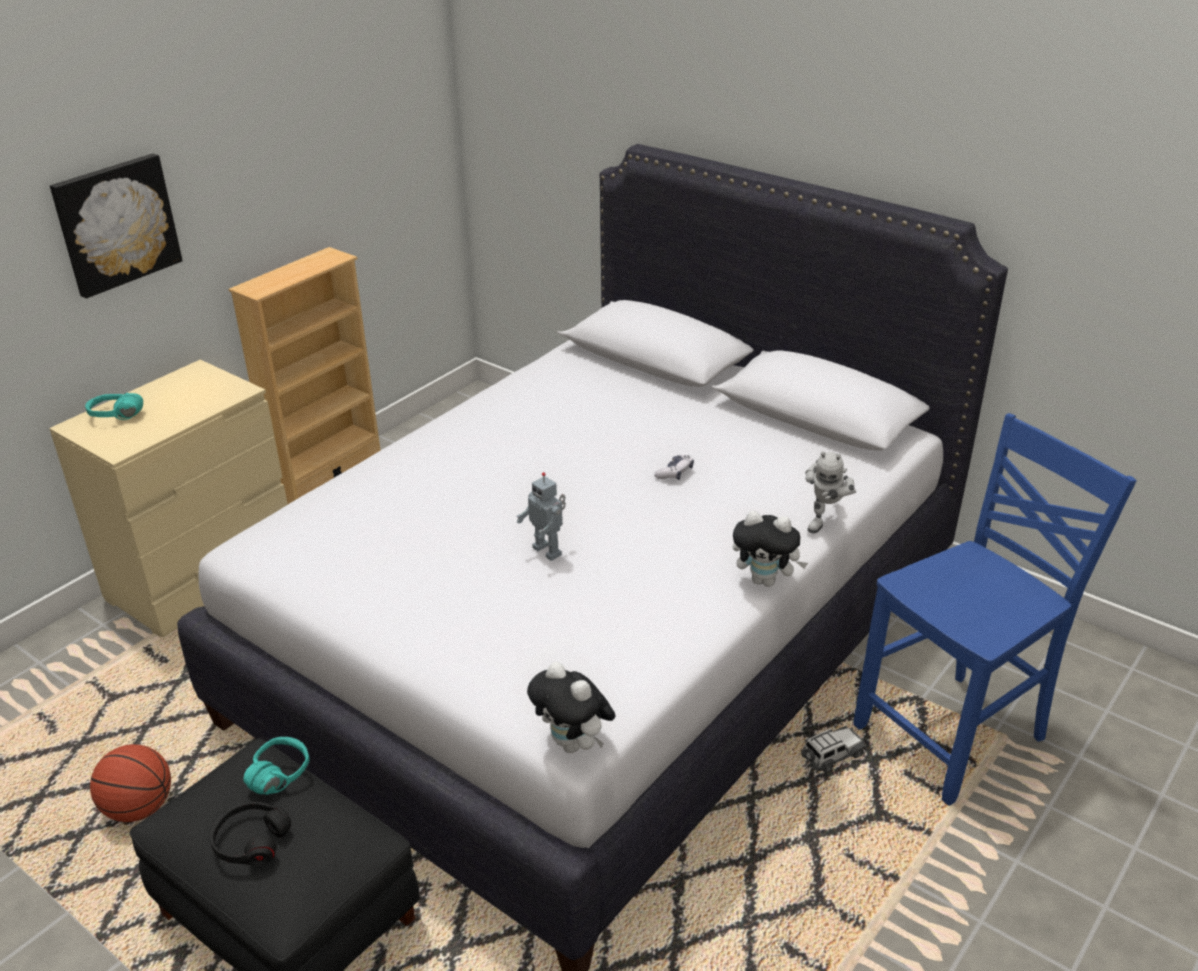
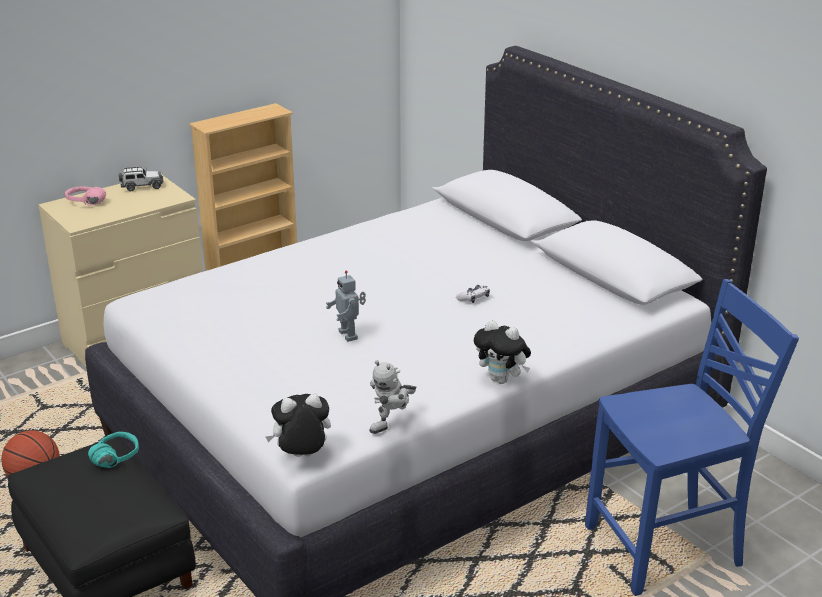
camera: 15 degrees right, 5 degrees down
picture [50,154,183,298] -> none
turquoise headphones [85,393,143,420] -> pink headphones [65,186,106,206]
black headphones [209,801,291,866] -> none
plush toy [527,662,616,753] -> plush toy turned 105 degrees clockwise [266,394,331,457]
toy car [801,726,866,773] -> toy car moved to [119,166,164,191]
toy robot [805,451,856,533] -> toy robot moved to [369,360,416,434]

